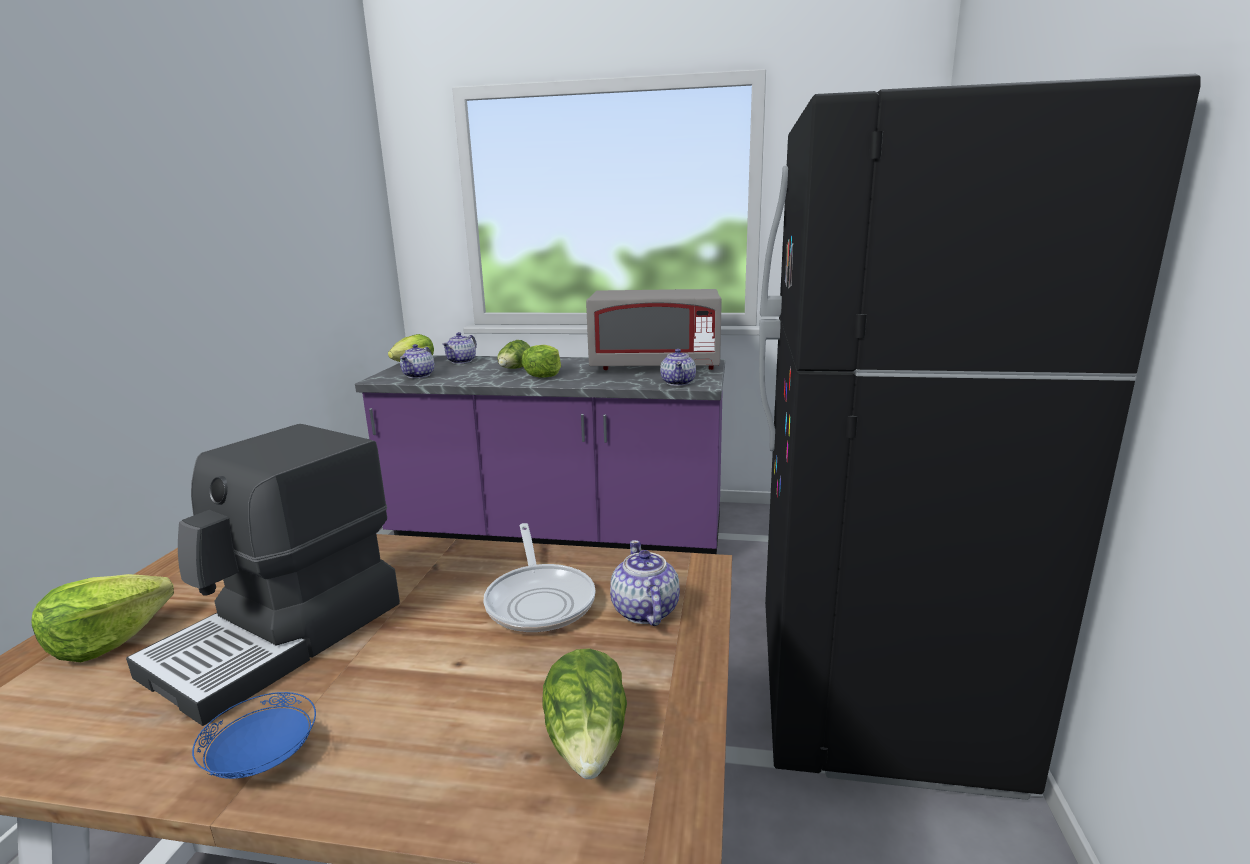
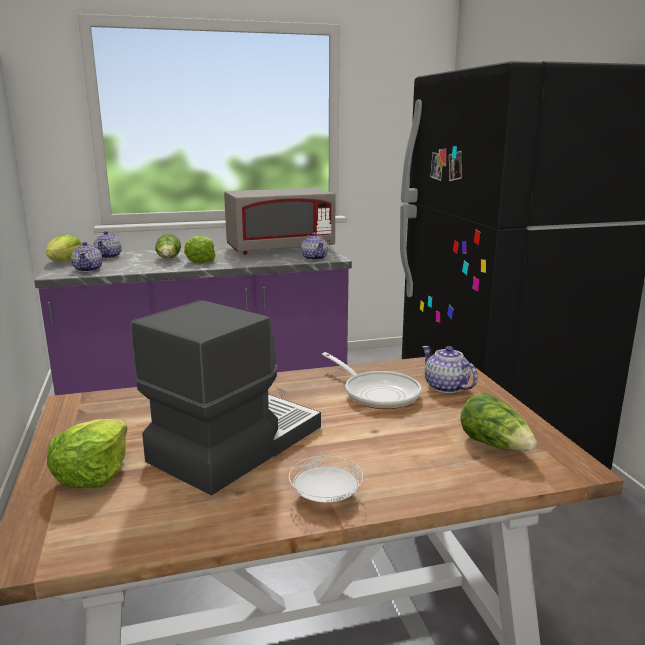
camera: 25 degrees left, 0 degrees up
coffee machine [126,424,400,726] -> coffee machine turned 150 degrees counterclockwise [131,300,321,496]
blue plate [192,692,316,779] -> white plate [289,456,363,502]

